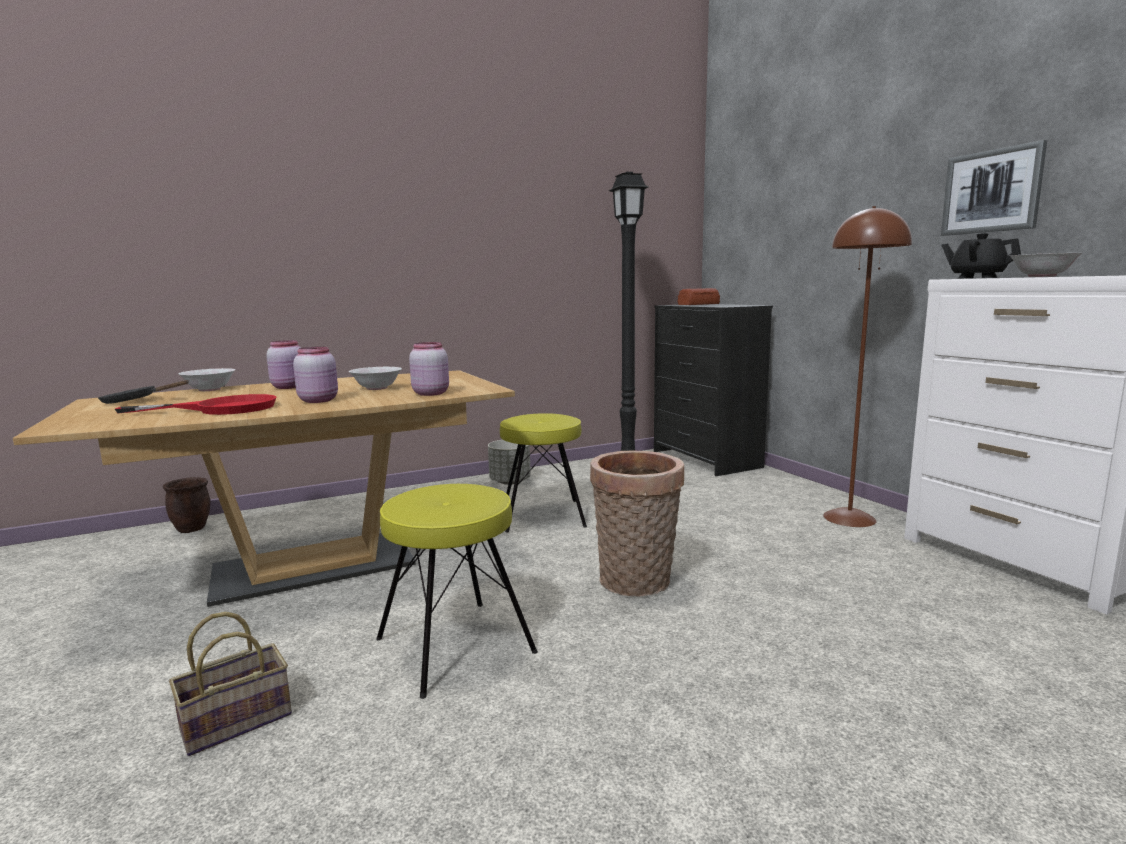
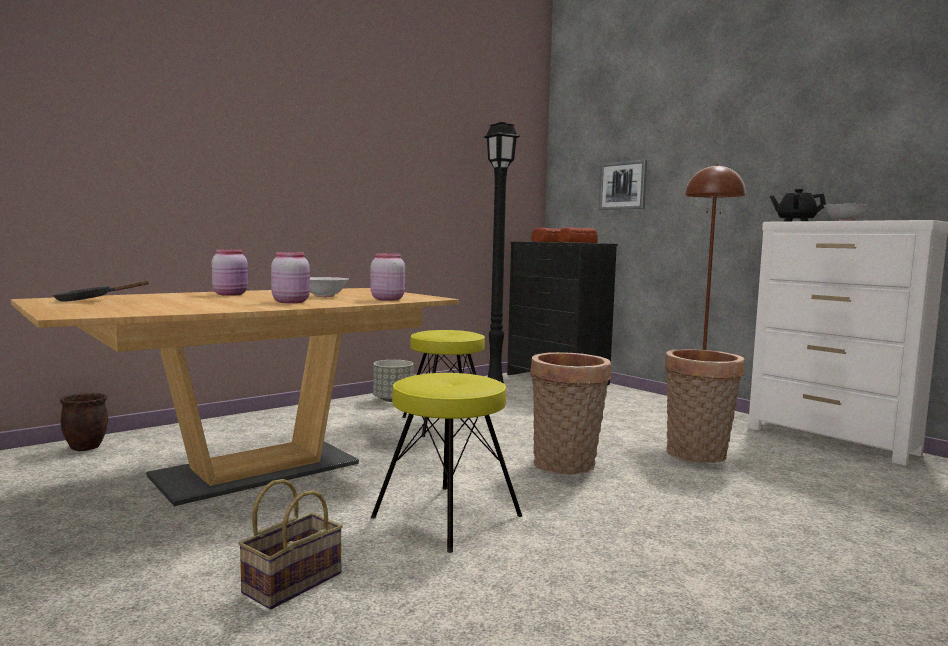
camera: 15 degrees left, 5 degrees down
red frying pan [115,394,277,415] -> none
white bowl [178,368,235,391] -> none
picture [941,140,1047,236] -> picture moved to [599,160,647,210]
none -> bread [558,227,598,243]
none -> basket [665,349,745,463]

